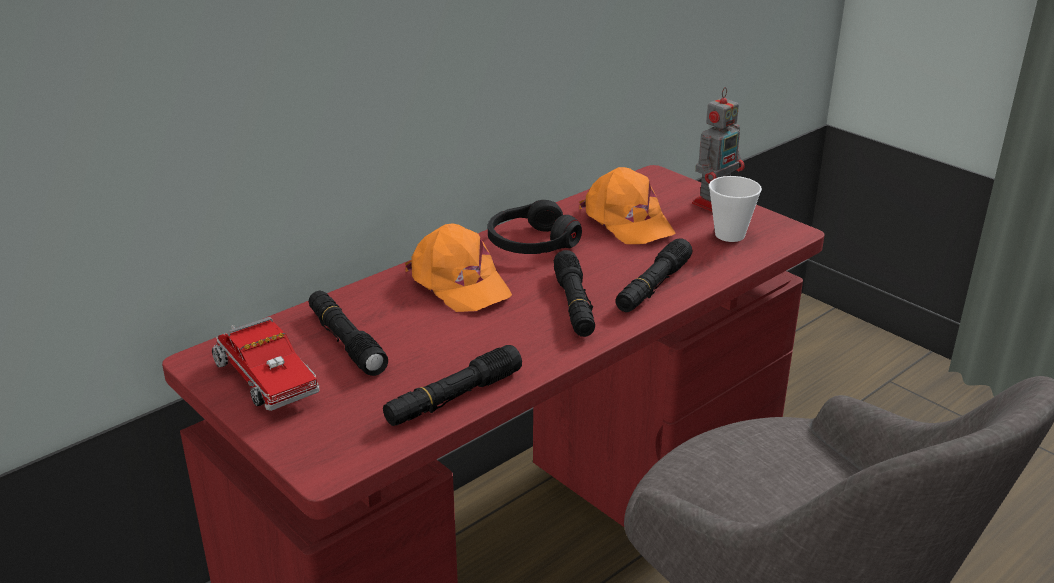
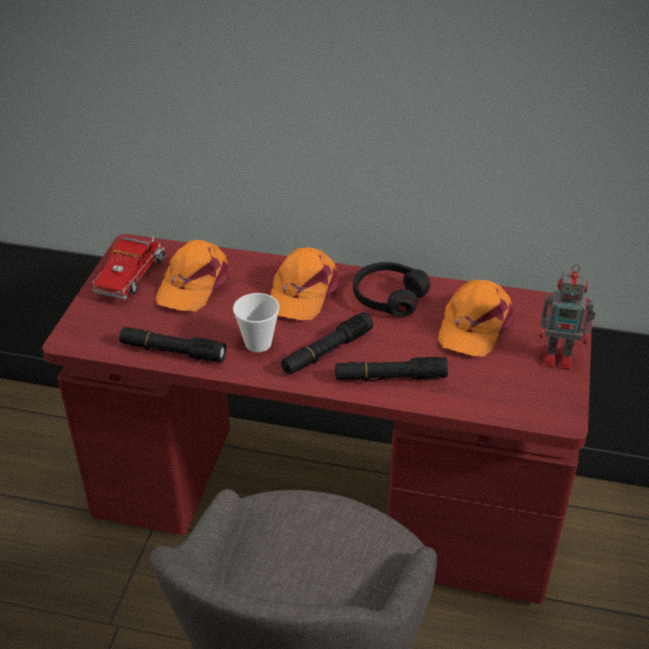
camera: 55 degrees right, 10 degrees up
black flashlight [309,291,388,376] -> orange cap [156,240,229,312]
cup [709,176,762,242] -> cup moved to [233,293,280,352]

